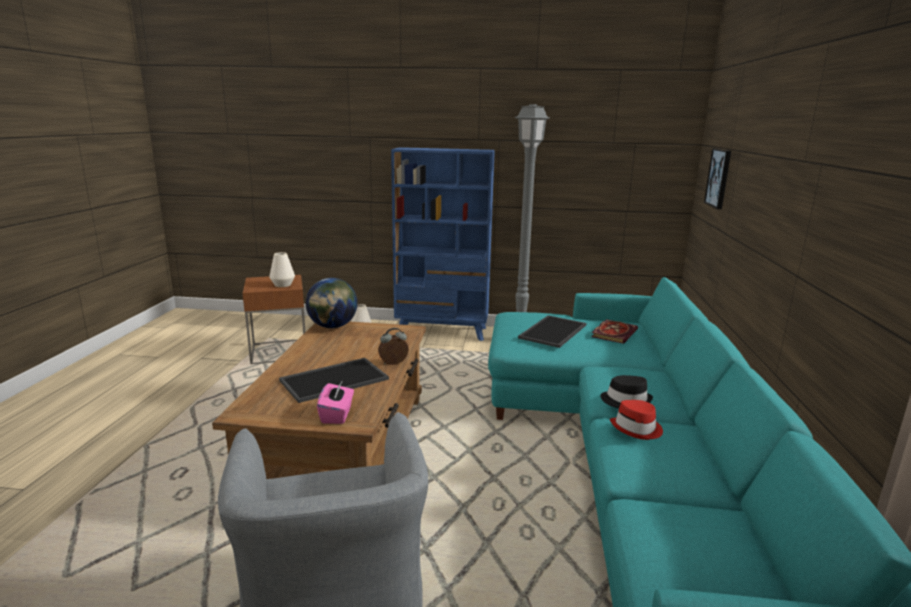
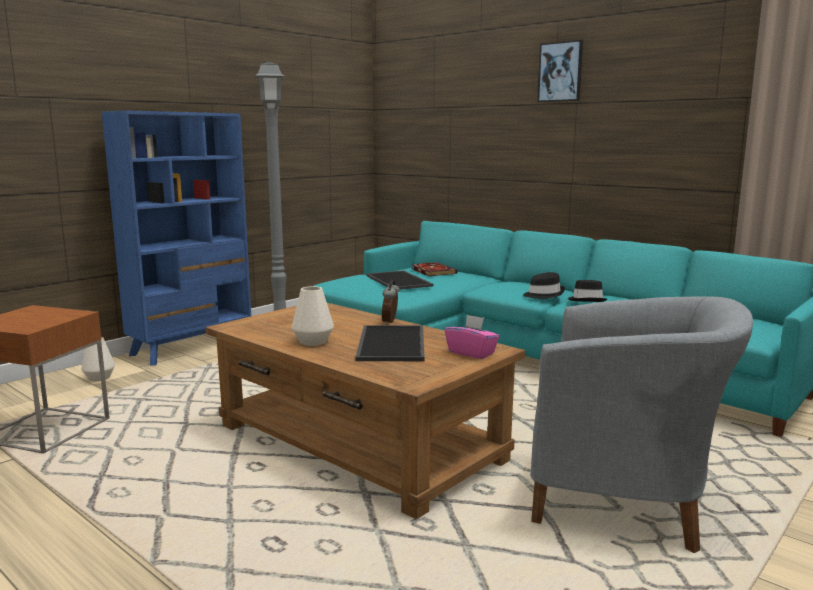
camera: 55 degrees left, 5 degrees down
white vase [269,252,295,287] -> white vase moved to [292,286,334,346]
globe [306,278,358,328] -> none
red hat [610,400,663,440] -> black hat [568,280,607,302]
picture [704,148,731,209] -> picture moved to [537,40,583,102]

